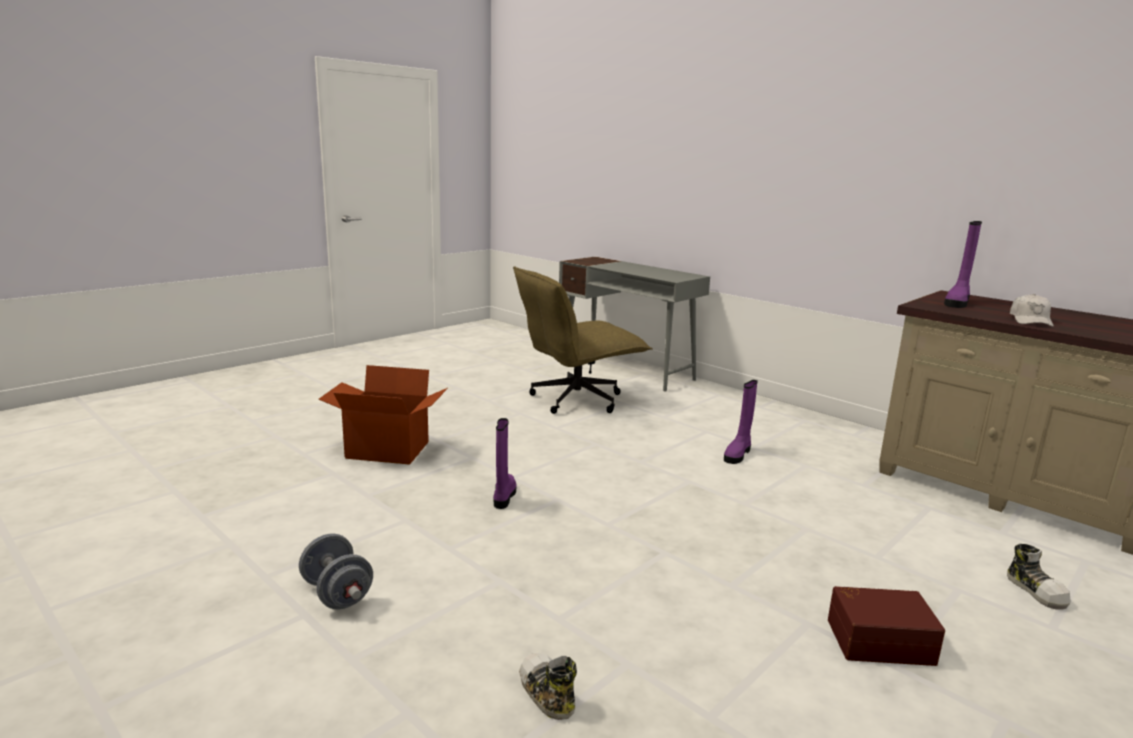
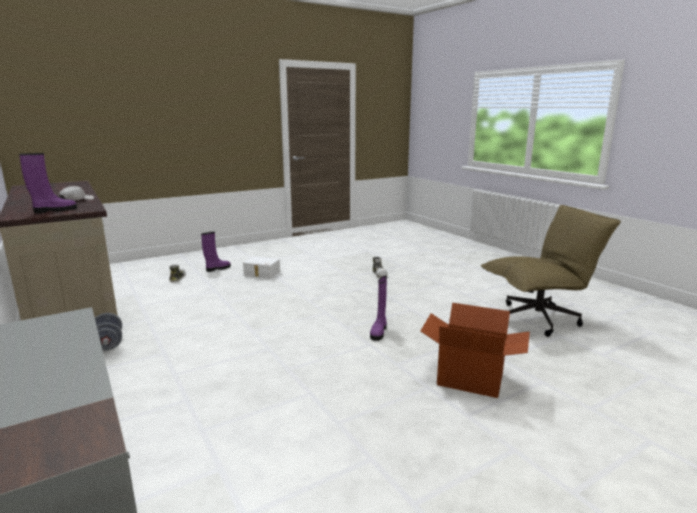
camera: 165 degrees left, 0 degrees up
grey dumbbell [299,533,373,609] -> grey dumbbell moved to [95,313,122,351]
beige office chair [513,266,653,414] -> beige office chair moved to [481,205,621,337]
purple boot [724,380,758,464] -> purple boot moved to [201,232,231,272]
brown storage box [828,586,945,666] -> white storage box [243,256,280,279]

